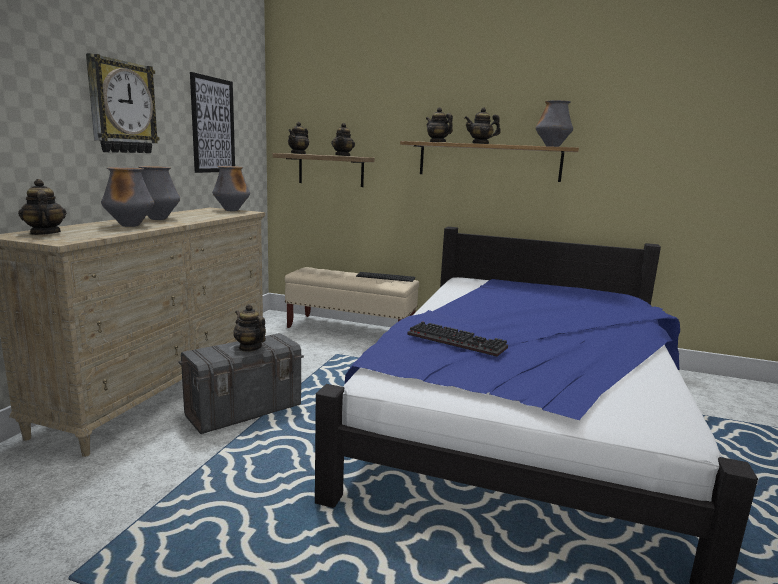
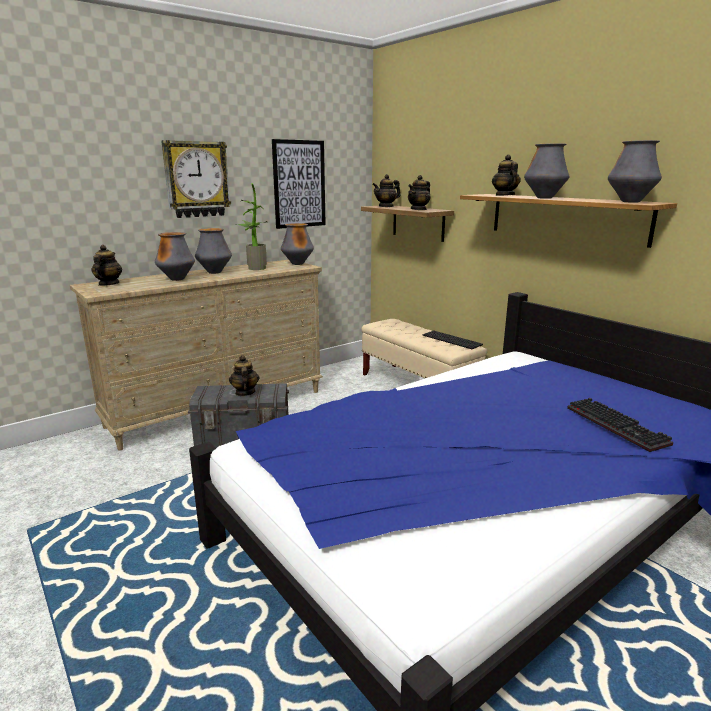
camera: 35 degrees right, 5 degrees up
keyboard [407,321,508,357] -> keyboard moved to [567,398,673,452]
teapot [465,107,501,144] -> vase [524,143,569,199]
none -> potted plant [236,183,267,270]

